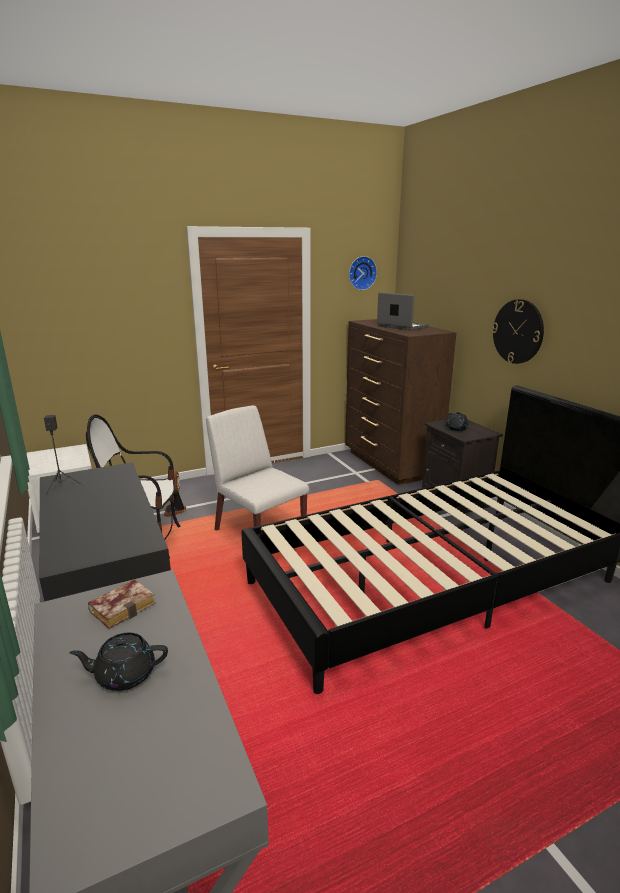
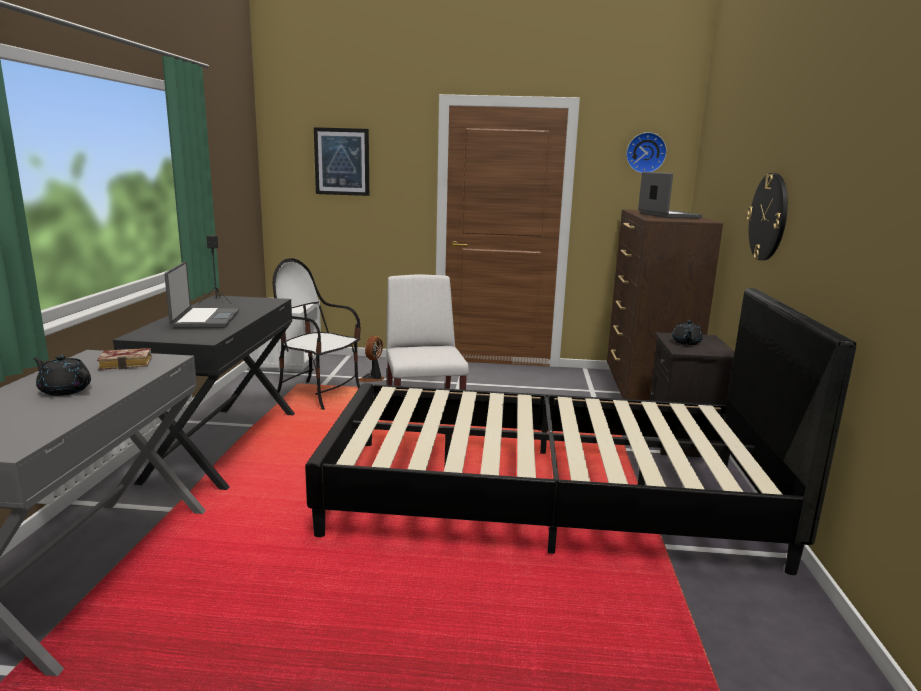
camera: 30 degrees right, 5 degrees down
none -> laptop [164,262,239,328]
none -> picture [314,127,369,196]

